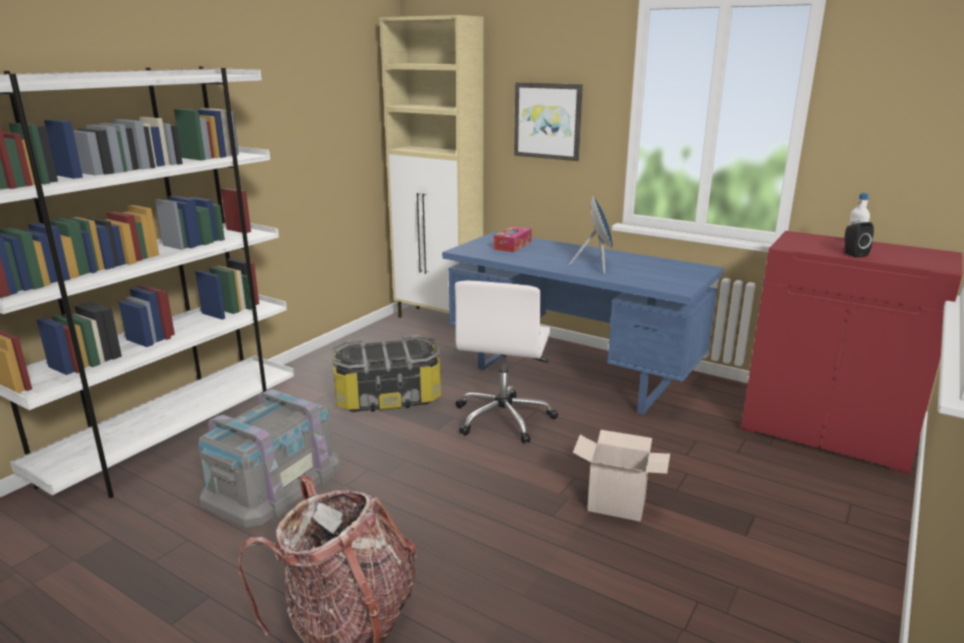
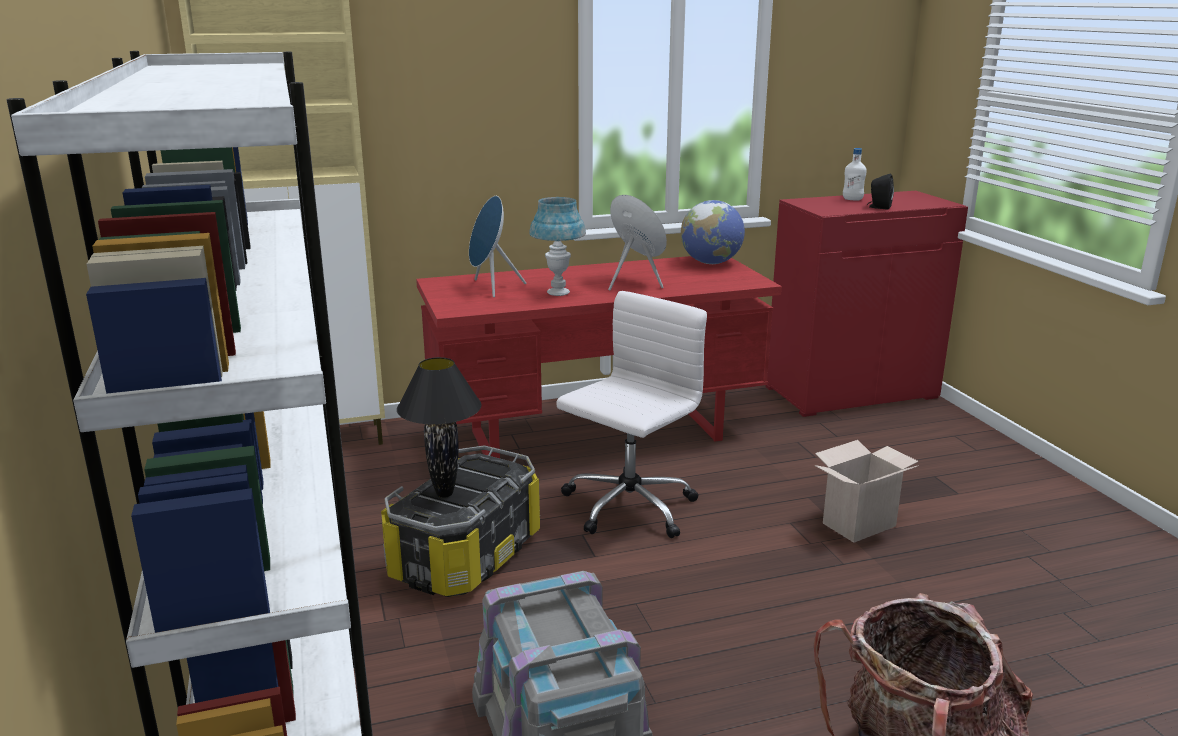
camera: 50 degrees left, 0 degrees up
blue desk [442,232,724,414] -> red desk [416,256,782,458]
white office chair [455,280,558,443] -> white office chair turned 105 degrees counterclockwise [556,291,707,538]
tissue box [494,226,532,252] -> blue speaker [469,196,526,298]
picture [514,82,583,161] -> none
none -> black table lamp [397,357,481,498]
none -> blue table lamp [529,197,586,296]
none -> globe [681,200,745,264]

